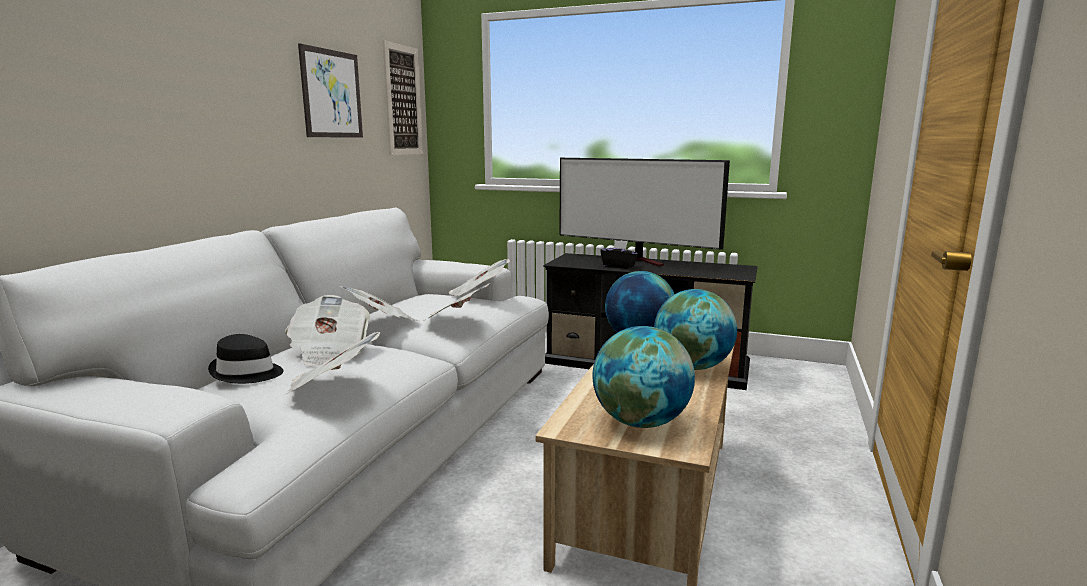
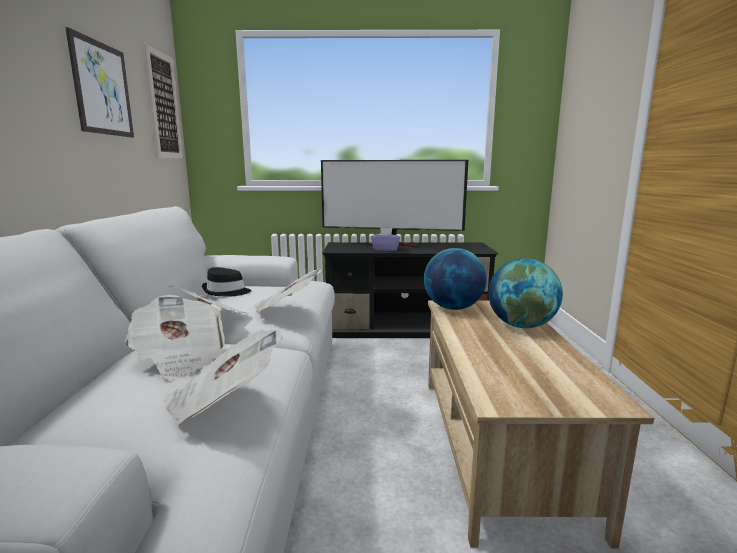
camera: 20 degrees left, 0 degrees up
black hat [208,334,284,384] -> black hat moved to [202,267,251,297]
newspaper [449,259,510,297] -> none
globe [592,326,695,428] -> none
black tissue box [600,240,638,269] -> purple tissue box [371,228,400,251]

